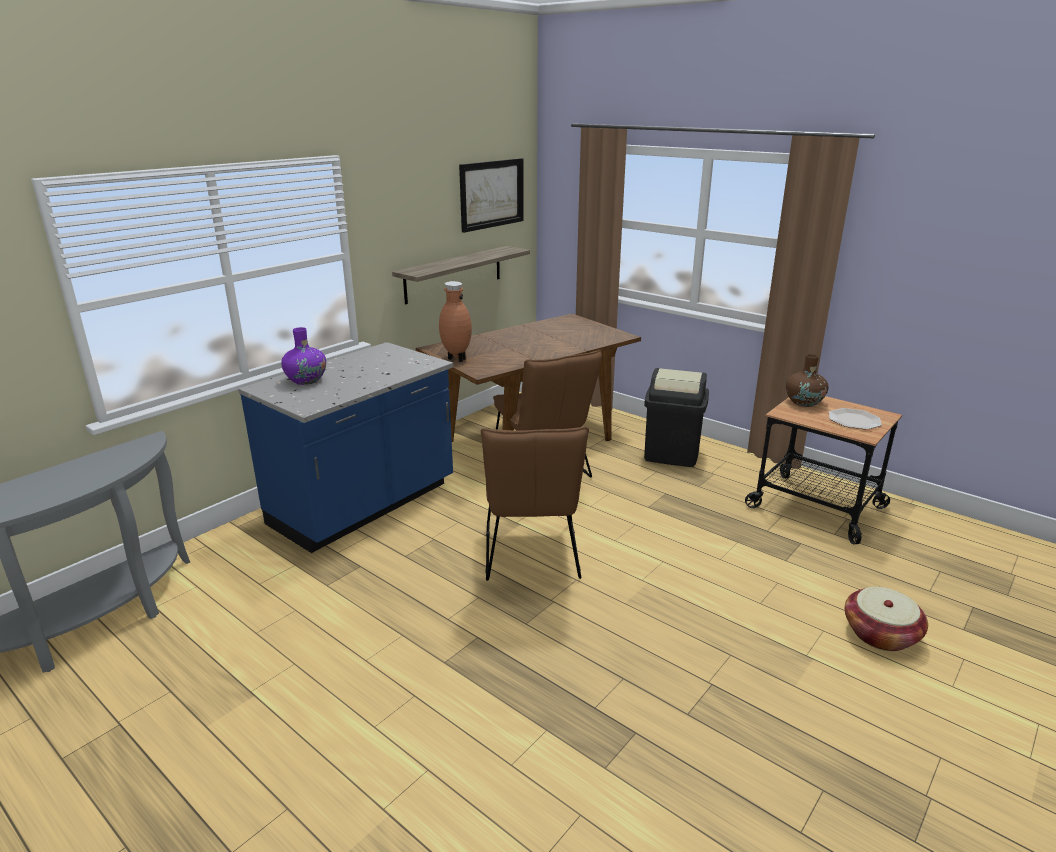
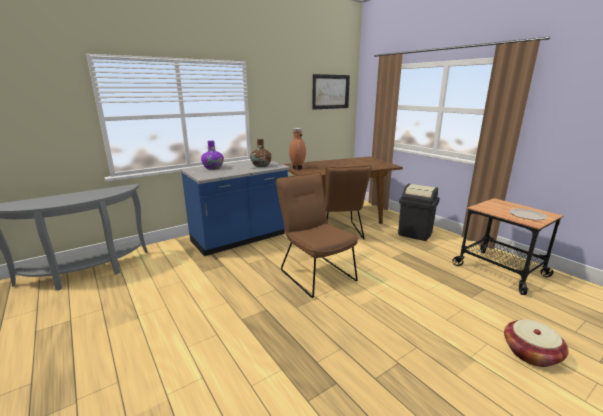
camera: 15 degrees right, 5 degrees down
shelf [392,246,530,304] -> none
brown chair [481,427,589,581] -> brown chair turned 135 degrees clockwise [276,172,358,298]
brown vase [786,354,828,407] -> brown vase moved to [250,139,272,167]

